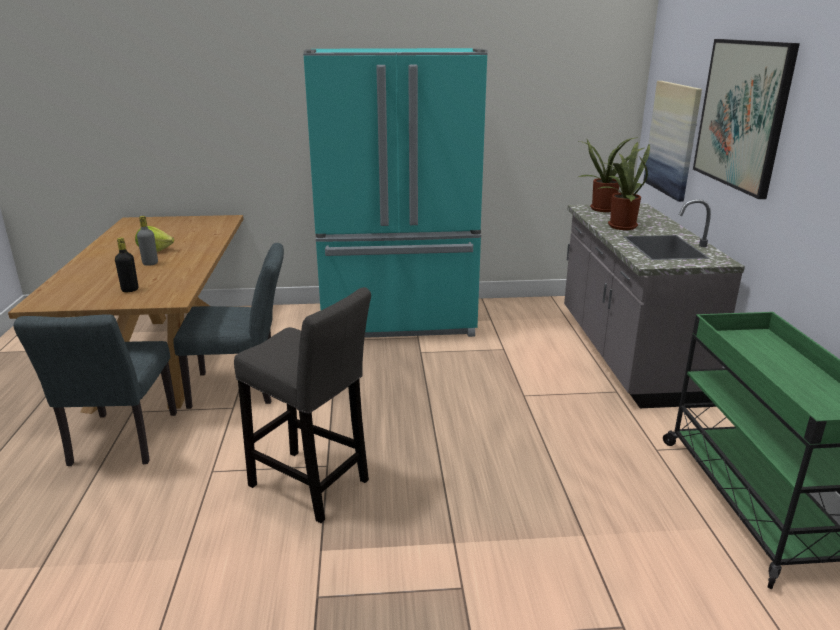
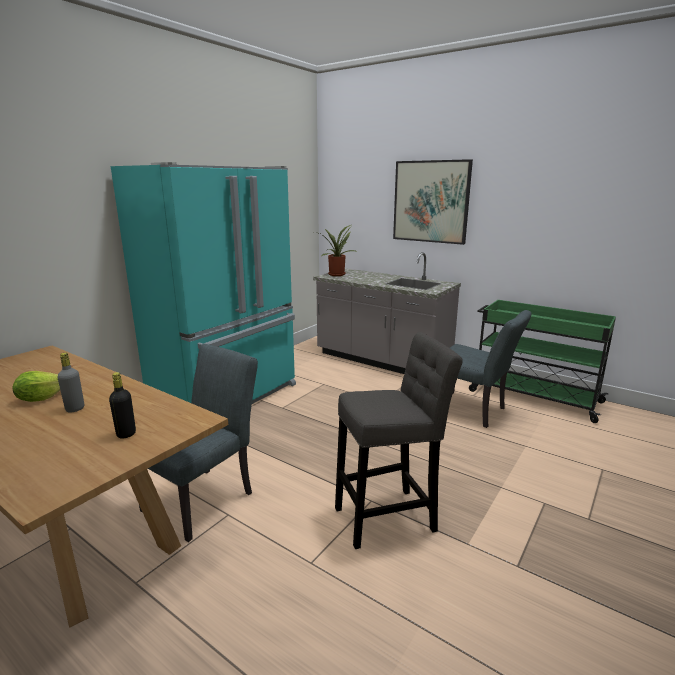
camera: 50 degrees left, 5 degrees down
grey chair [13,314,177,466] -> grey chair moved to [450,310,532,428]
potted plant [597,142,650,230] -> none
picture [643,81,702,202] -> none

